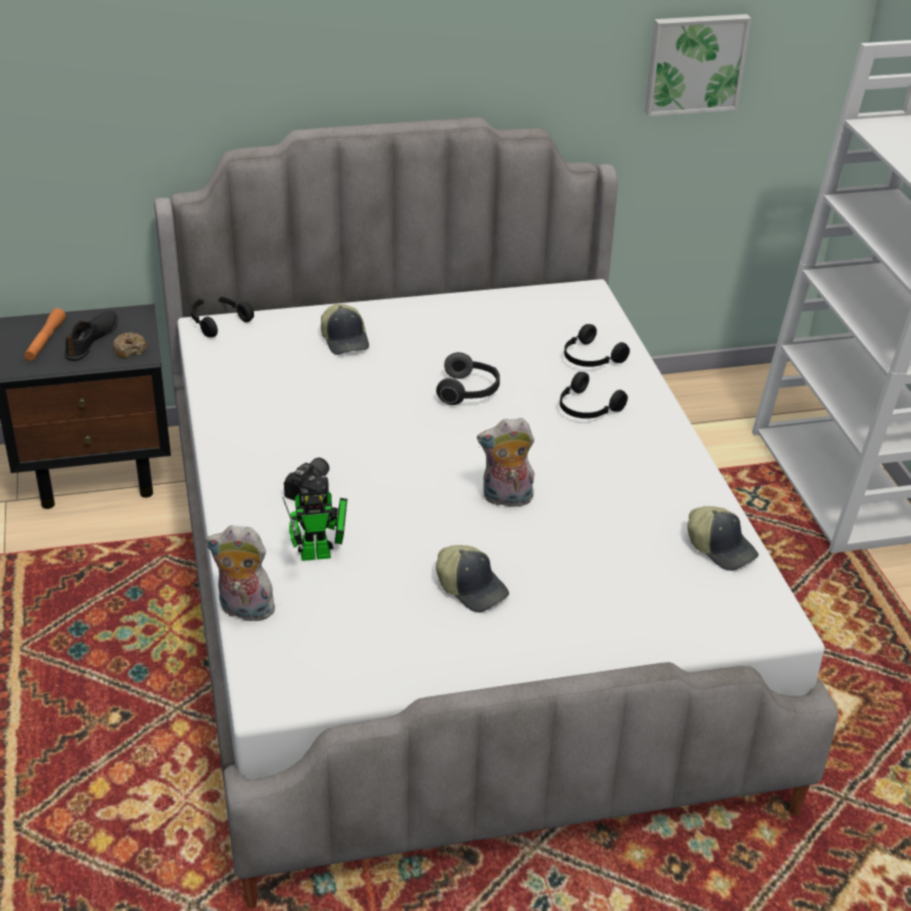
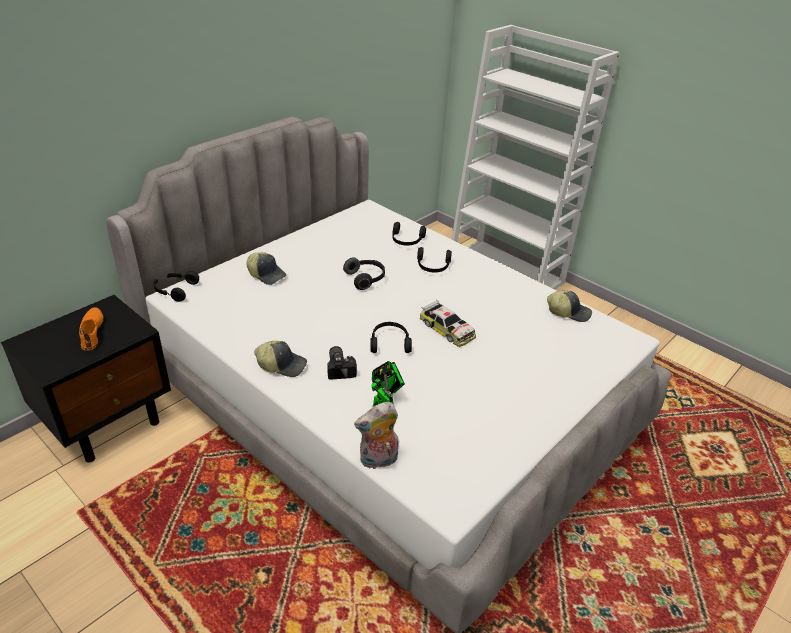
camera: 35 degrees left, 0 degrees up
orange flashlight [24,308,66,361] -> none
black shoe [64,311,118,361] -> orange shoe [79,307,104,351]
donut [113,332,147,358] -> none
cap [436,545,509,612] -> cap moved to [254,340,307,377]
plush toy [477,418,534,507] -> toy car [420,300,476,347]
picture [644,14,751,116] -> none
none -> black headphones [370,322,412,353]

